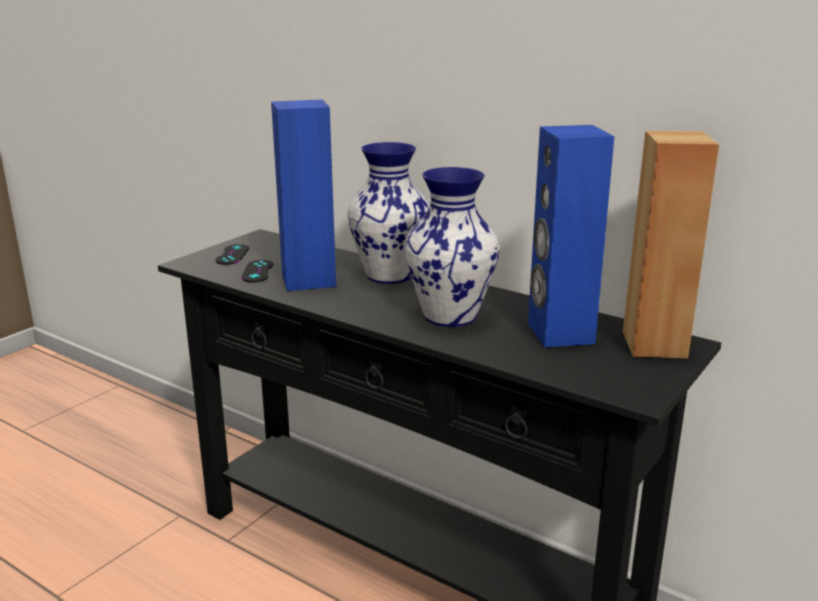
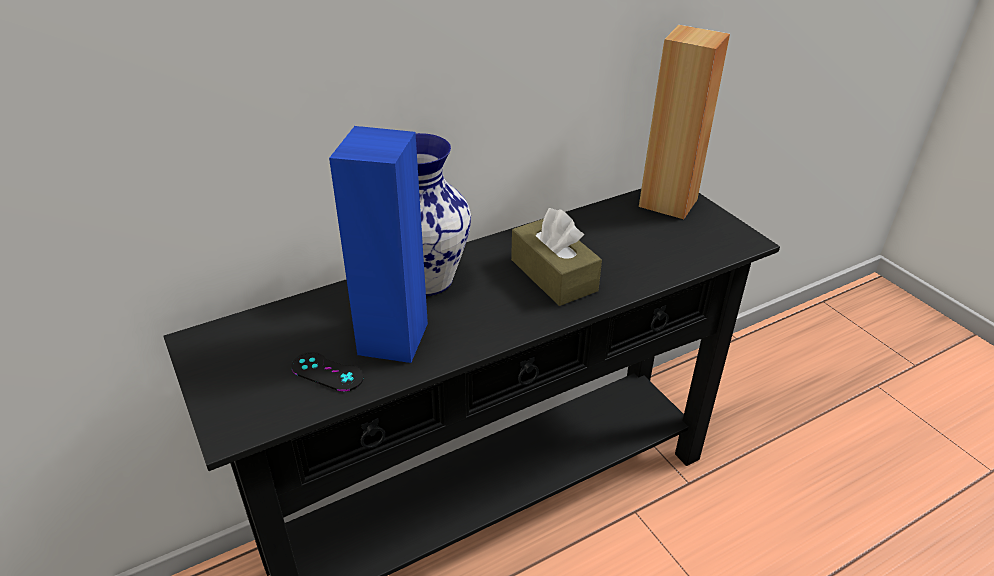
camera: 65 degrees left, 15 degrees up
black game controller [215,244,249,265] -> none
vase [405,167,499,327] -> brown tissue box [511,208,602,306]
blue speaker [528,125,614,348] -> none

